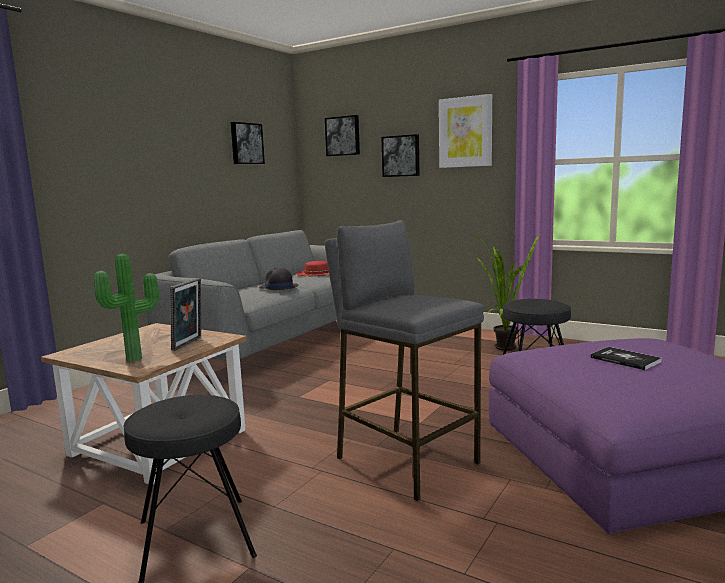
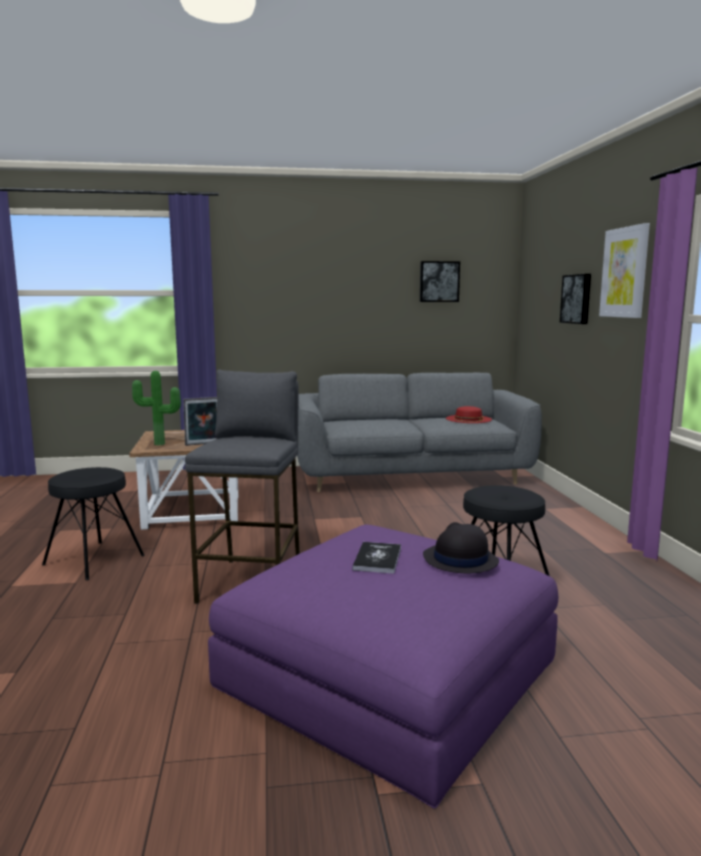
camera: 50 degrees right, 0 degrees up
black hat [259,268,299,290] -> black hat moved to [423,522,499,573]
picture [325,115,360,156] -> none
potted plant [472,234,540,351] -> none

